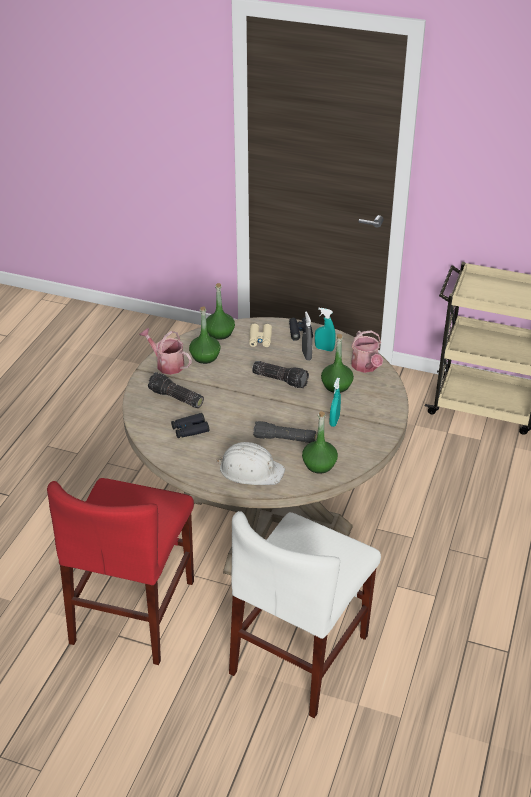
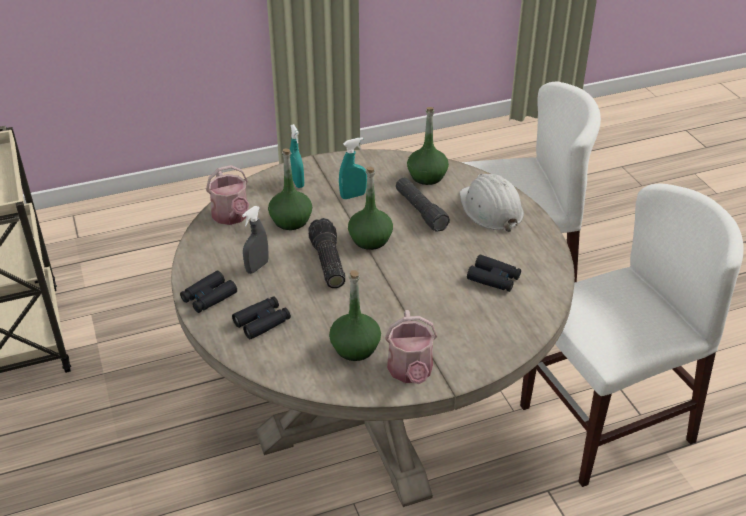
camera: 130 degrees left, 0 degrees up
red chair [47,478,194,665] -> white chair [520,183,743,487]
flashlight [148,372,204,408] -> none
green bottle [206,283,235,340] -> green bottle moved to [348,166,393,250]
beige binoculars [249,323,272,347] -> black binoculars [232,296,291,340]
turquoise spray bottle [315,308,336,352] -> turquoise spray bottle moved to [290,124,304,188]
watering can [351,330,383,373] -> watering can turned 120 degrees clockwise [206,165,249,225]

